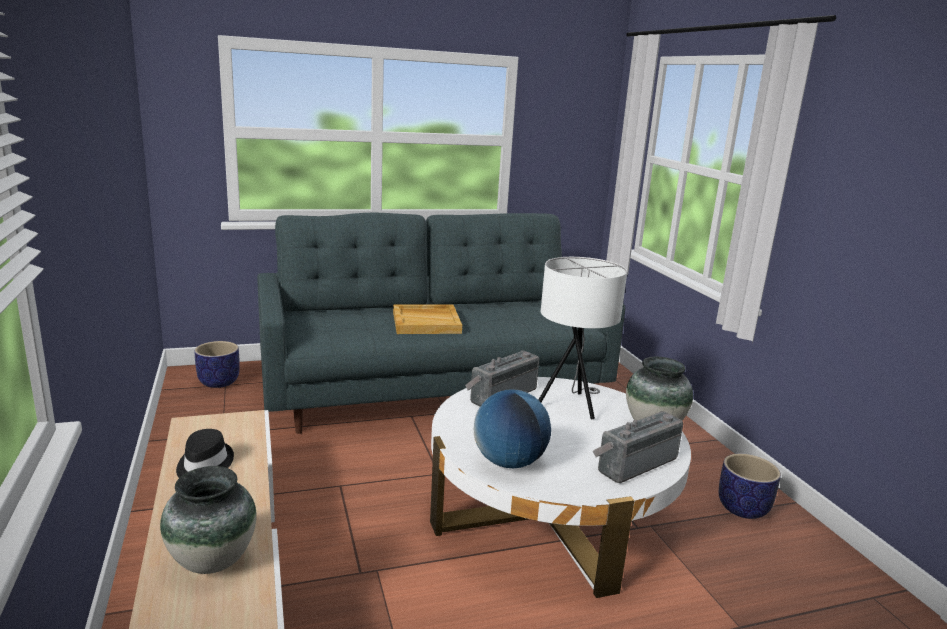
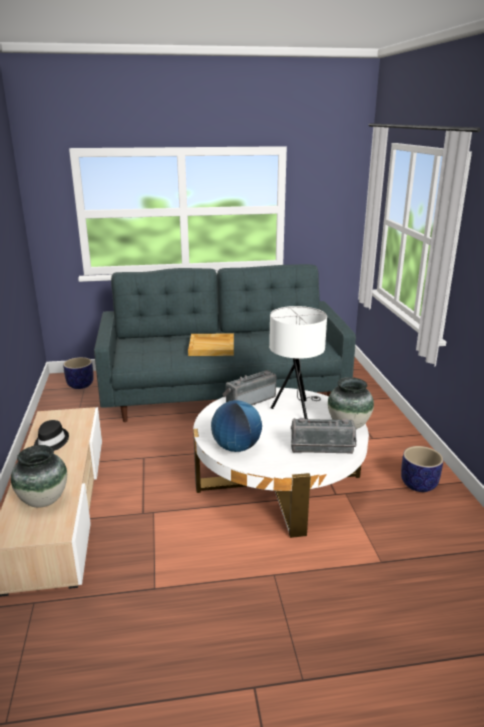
camera: 10 degrees right, 5 degrees up
radio [593,411,683,483] -> radio turned 150 degrees counterclockwise [291,418,357,454]

